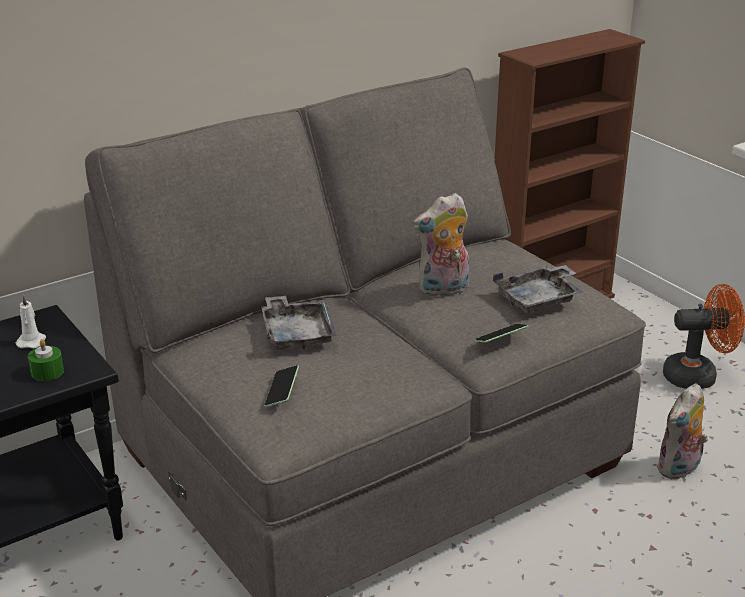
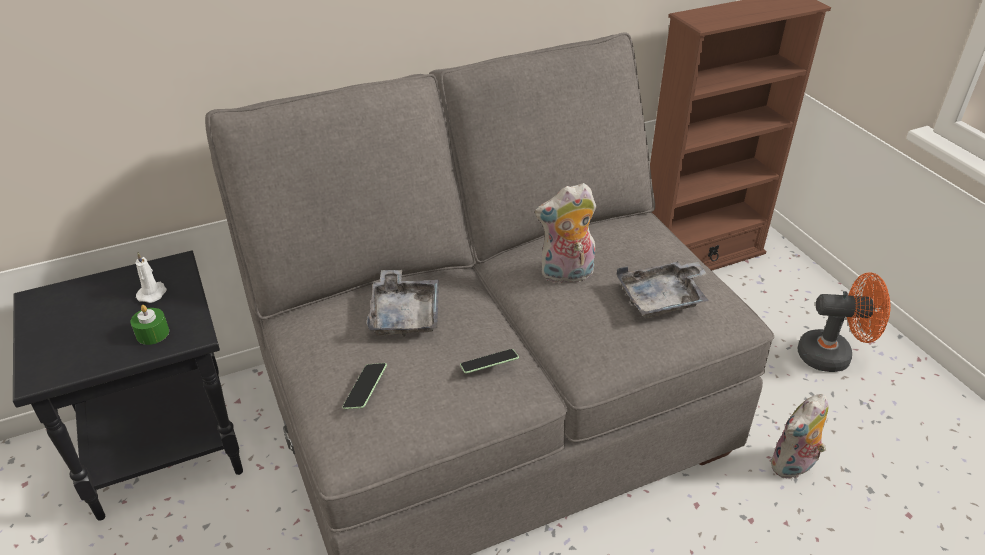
camera: 10 degrees right, 10 degrees up
phone [474,324,528,343] -> phone moved to [460,349,519,374]

